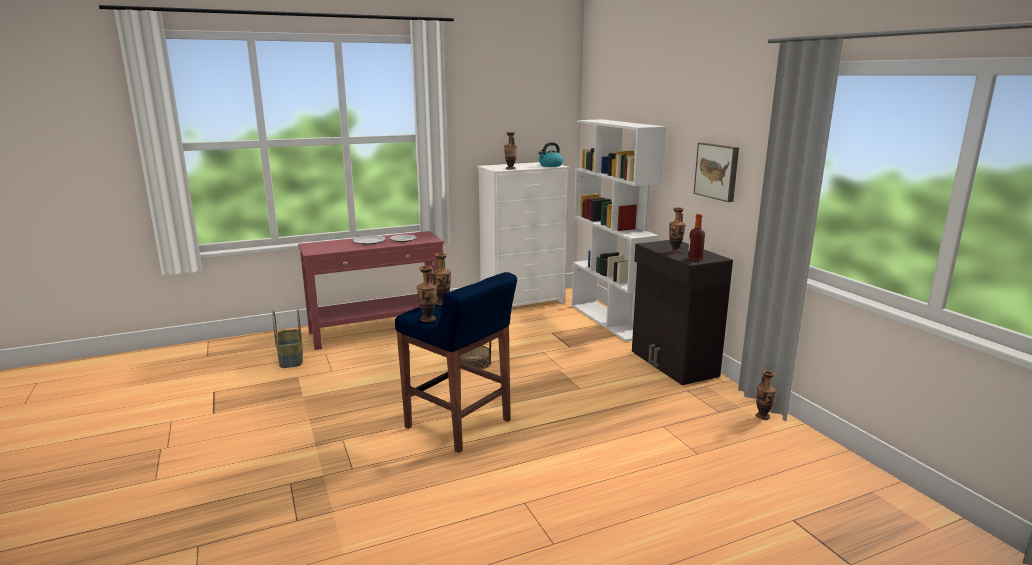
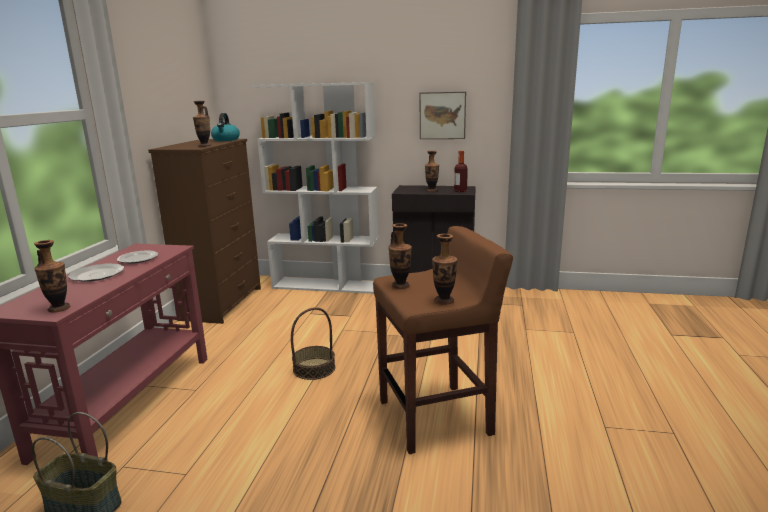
camera: 55 degrees left, 0 degrees up
blue stool [395,272,517,453] -> brown stool [373,226,513,454]
white dresser [477,162,570,307] -> brown dresser [148,139,261,324]
vase [755,370,776,420] -> vase moved to [34,240,70,312]

